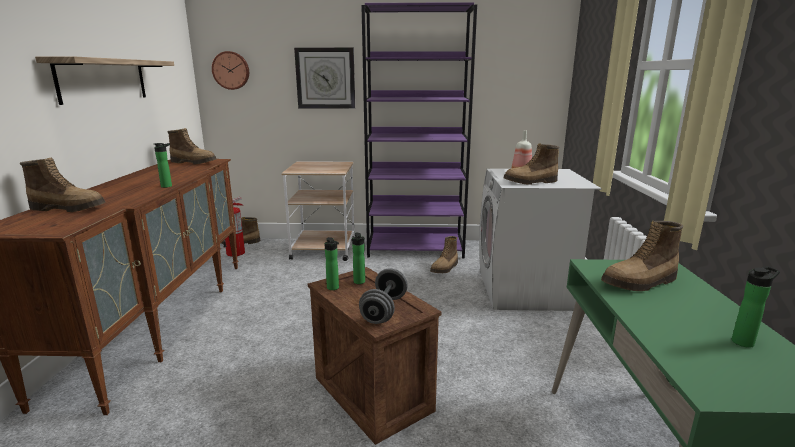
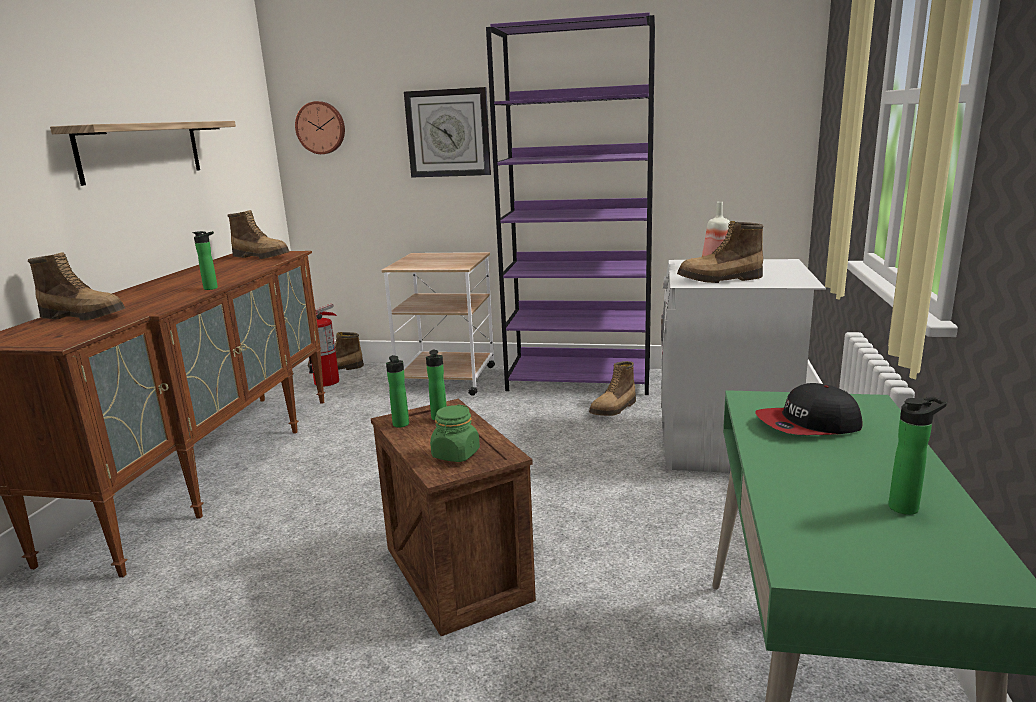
camera: 10 degrees right, 0 degrees up
grey dumbbell [359,269,408,324] -> green jar [430,405,480,462]
boot [601,221,683,291] -> cap [755,383,862,435]

